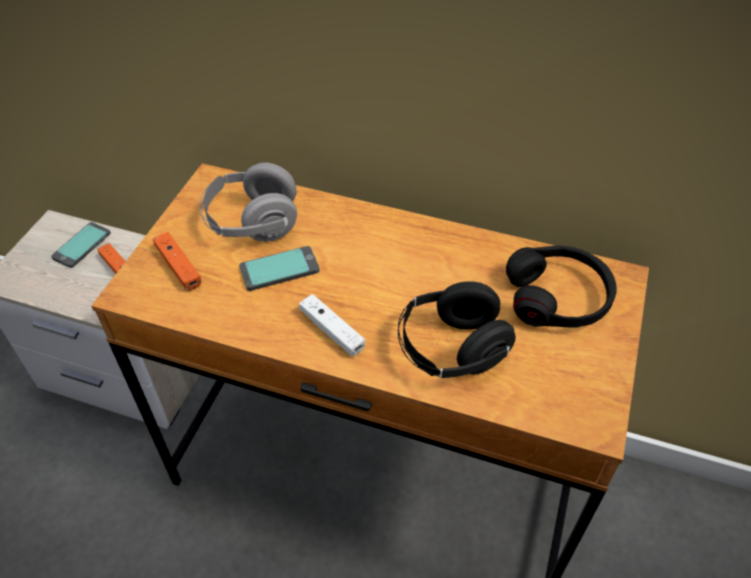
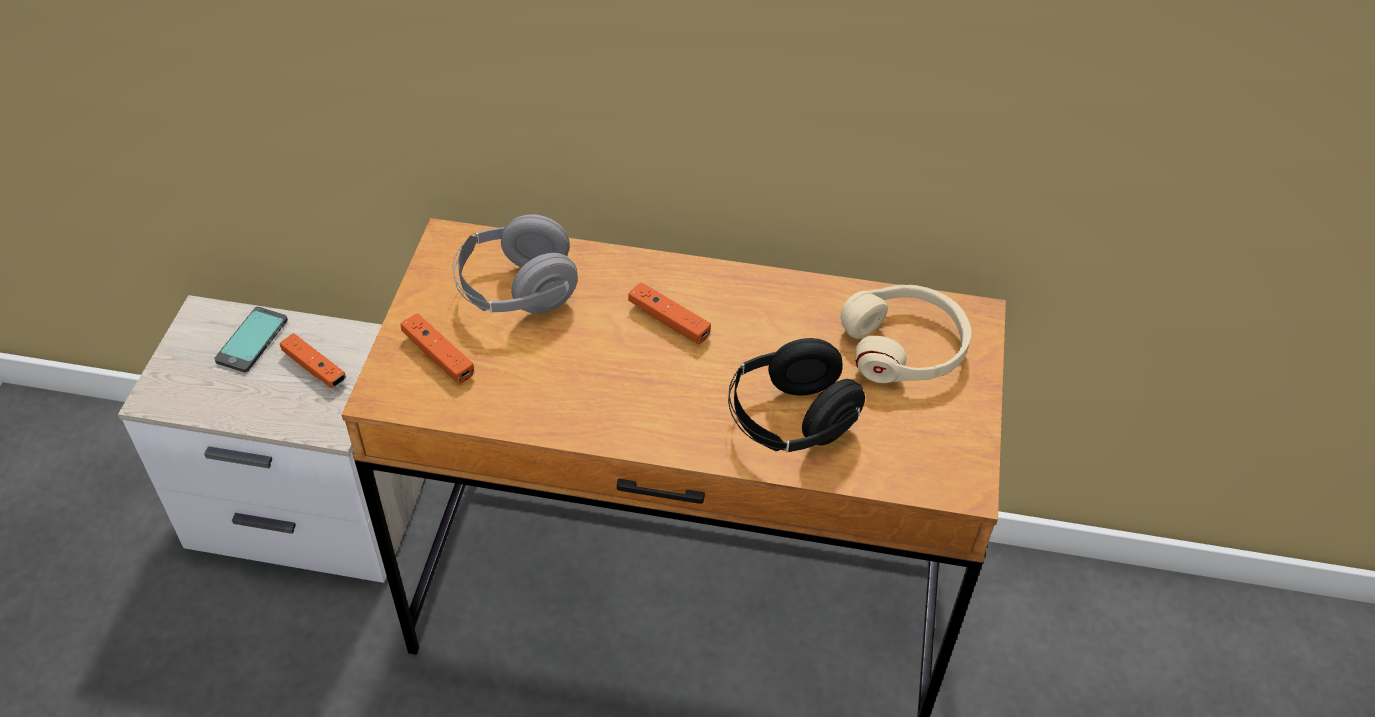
camera: 10 degrees left, 0 degrees up
phone [239,246,320,291] -> none
white game controller [299,294,365,356] -> none
black headphones [506,246,617,328] -> beige headphones [841,285,972,383]
none -> orange game controller [628,282,711,344]

